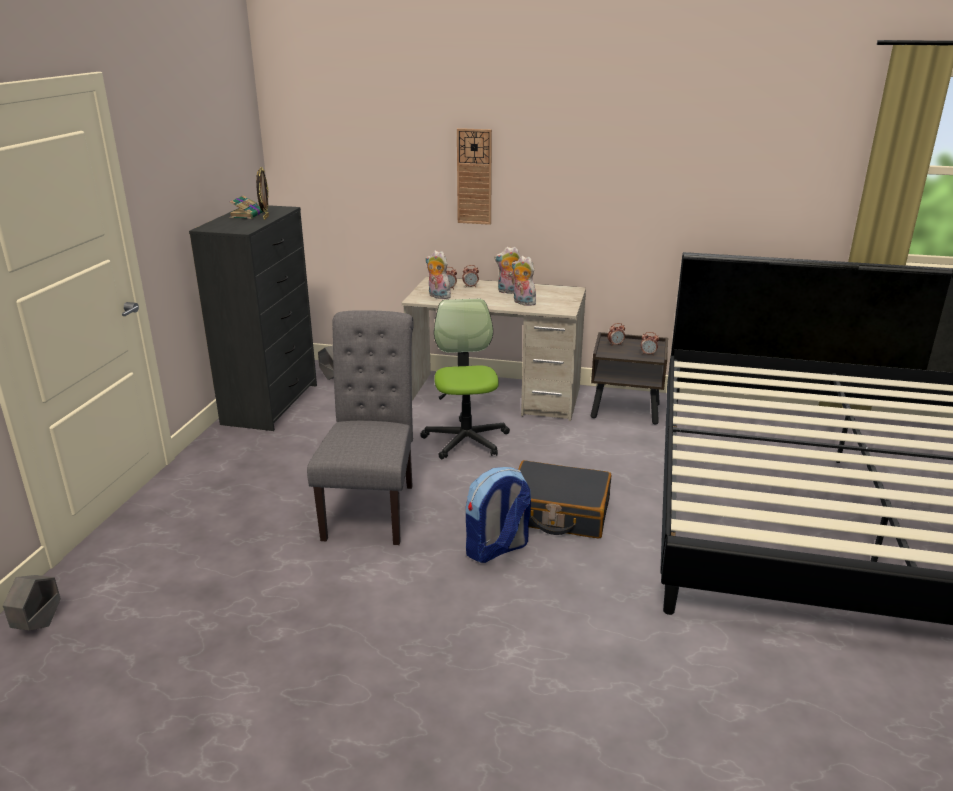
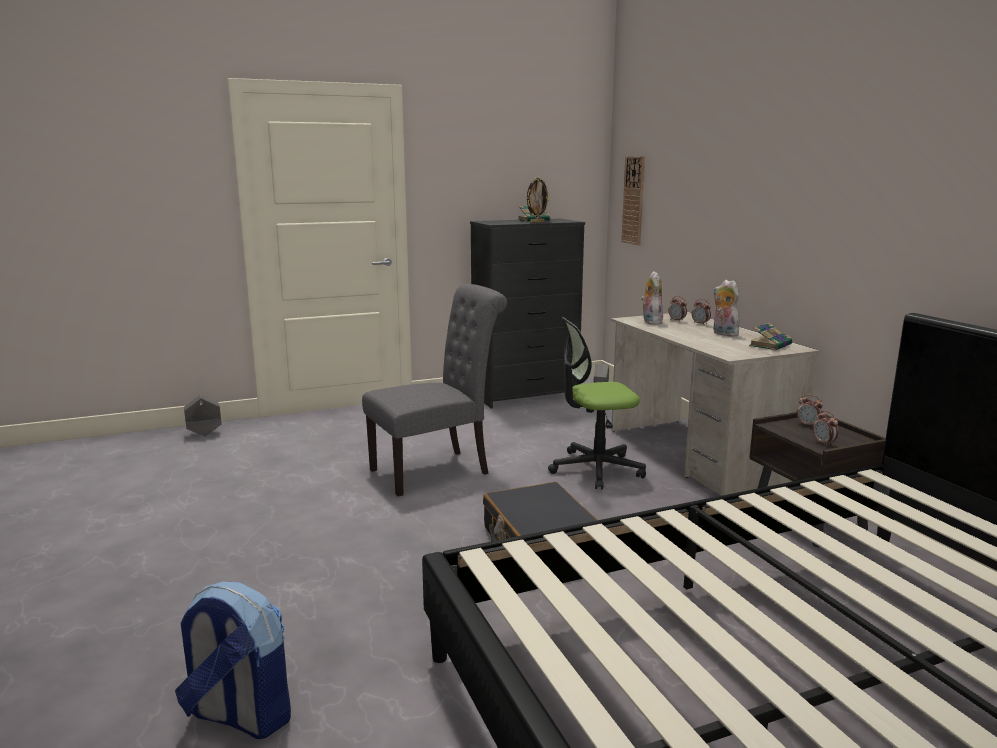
camera: 55 degrees right, 10 degrees down
office chair [420,299,510,459] -> office chair turned 150 degrees counterclockwise [548,317,646,490]
wall clock [457,128,492,225] -> wall clock moved to [621,156,645,245]
backpack [466,467,531,563] -> backpack moved to [175,581,291,739]
plush toy [512,256,536,306] -> none
none -> book [749,323,792,351]

